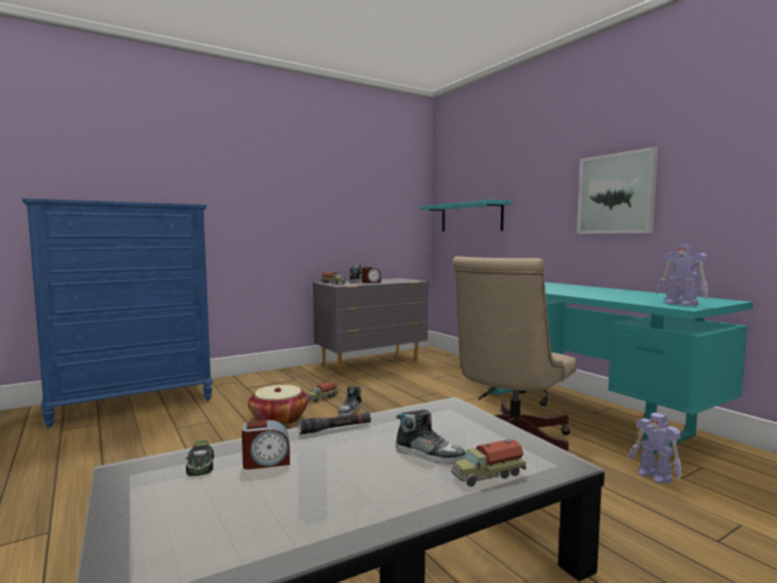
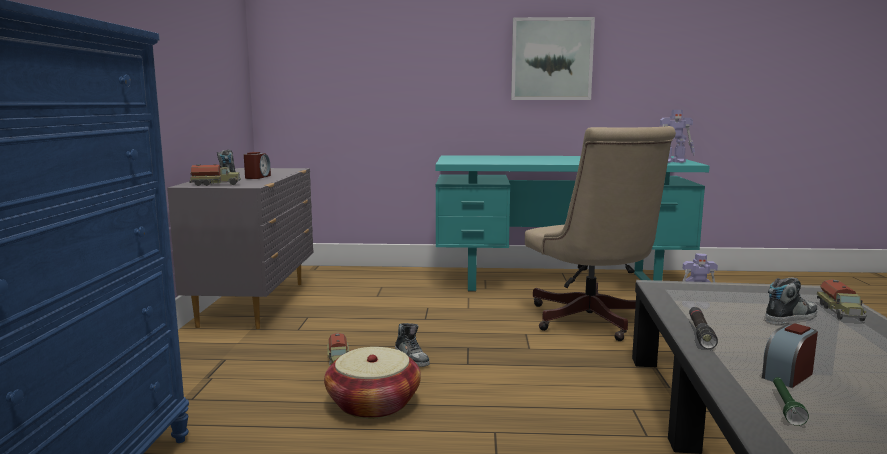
camera: 55 degrees left, 5 degrees up
toy car [186,441,214,476] -> green flashlight [773,377,809,426]
alarm clock [242,420,290,470] -> alarm clock turned 150 degrees counterclockwise [762,323,818,388]
turquoise shelf [420,200,512,232] -> none

